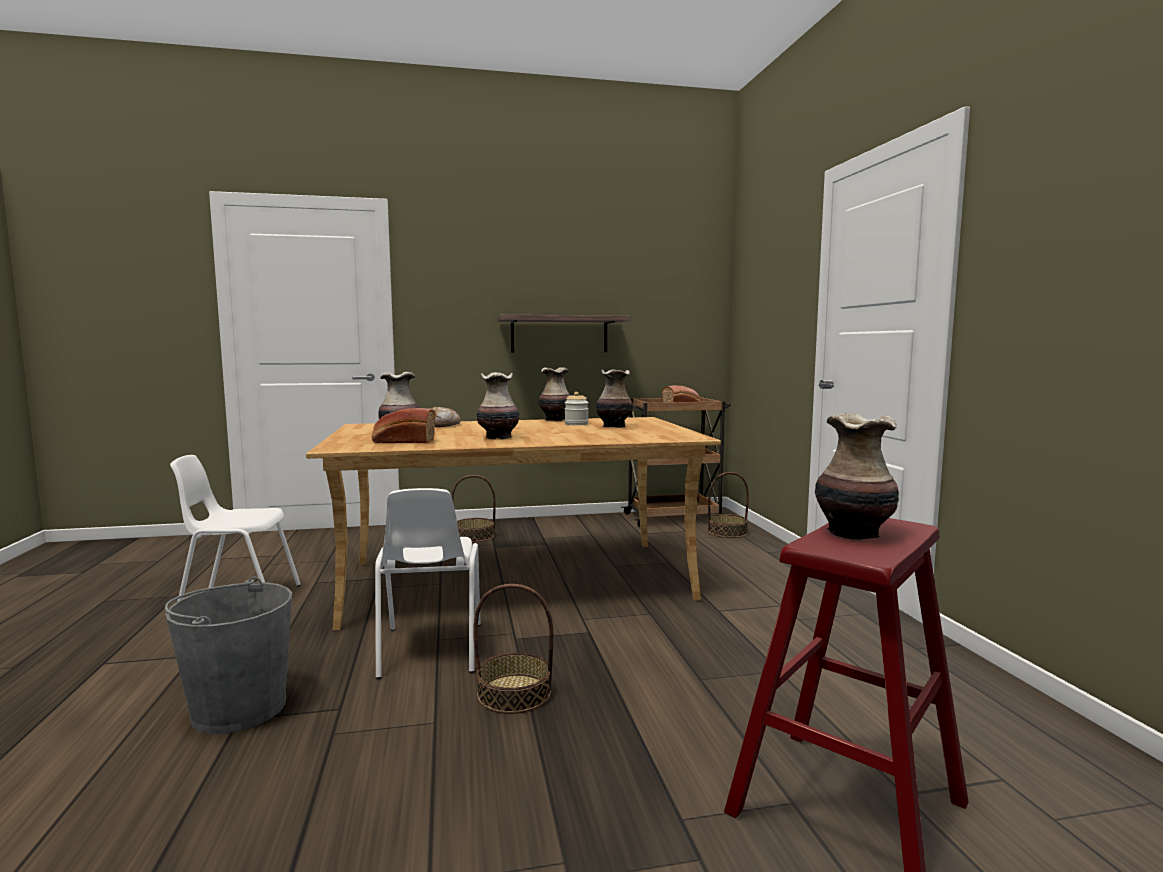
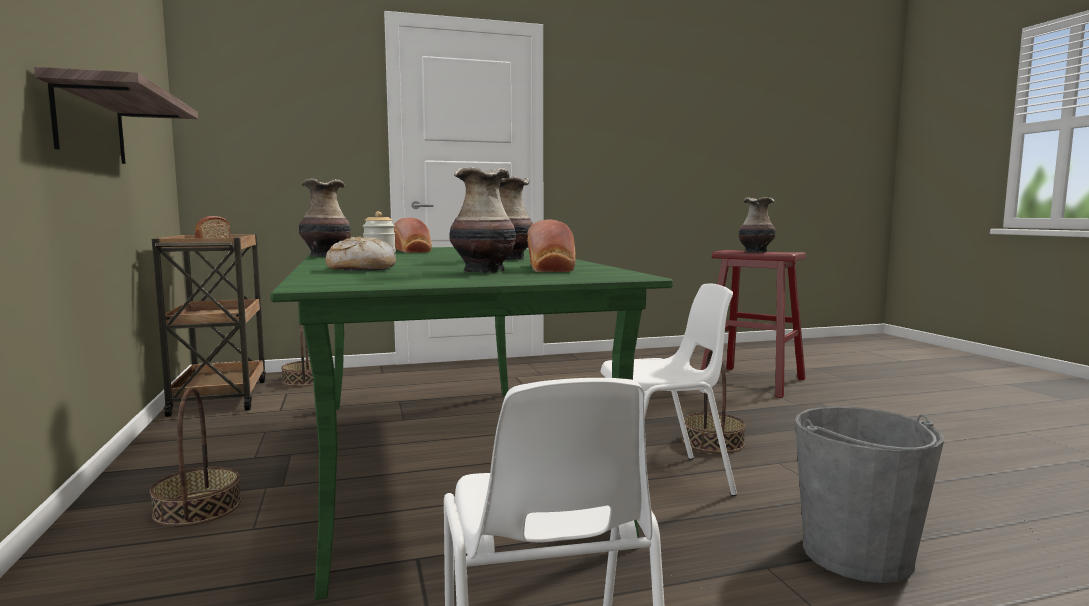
camera: 95 degrees left, 0 degrees up
beige dining table [306,417,721,631] -> green dining table [270,247,673,600]
vase [596,370,633,428] -> bread [394,218,432,253]

